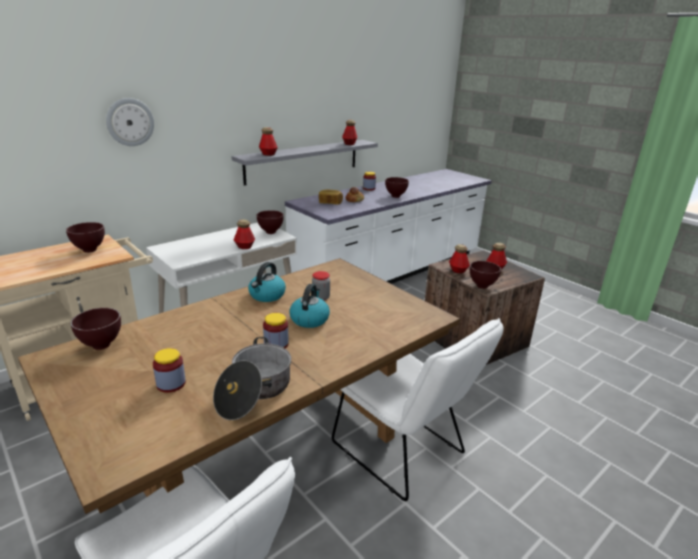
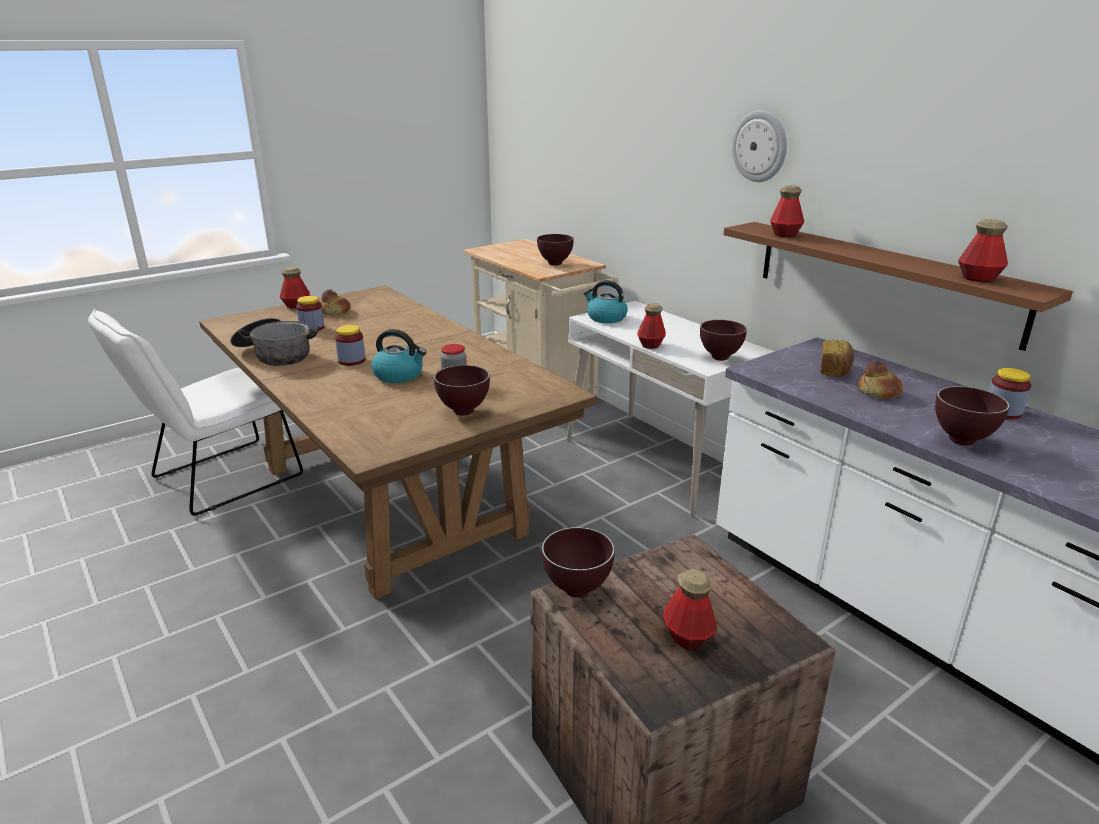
camera: 95 degrees right, 0 degrees up
brown bowl [70,308,121,350] -> brown bowl moved to [434,365,490,416]
wall clock [106,98,154,146] -> wall clock moved to [732,110,787,182]
grey shelf [231,140,378,186] -> brown shelf [724,222,1073,351]
kettle [248,262,286,302] -> kettle moved to [583,280,628,323]
white chair [332,318,504,501] -> none
bottle [449,244,470,274] -> bottle moved to [280,267,310,308]
none -> bread [321,290,351,315]

